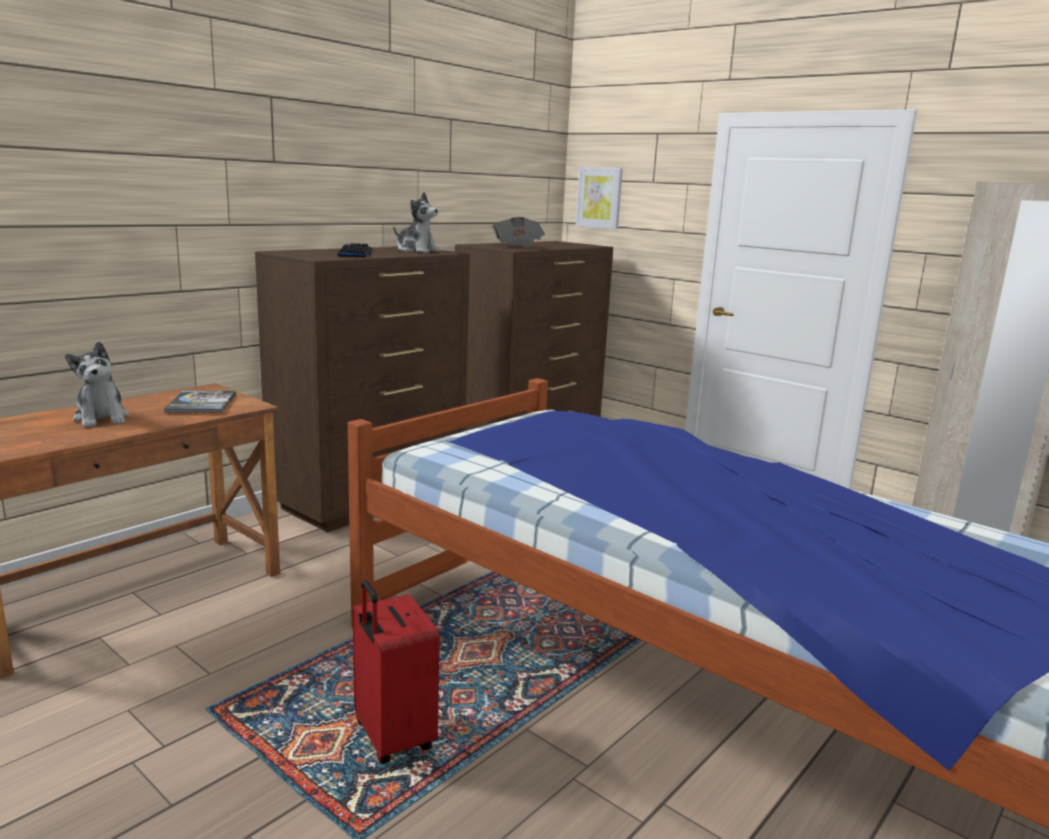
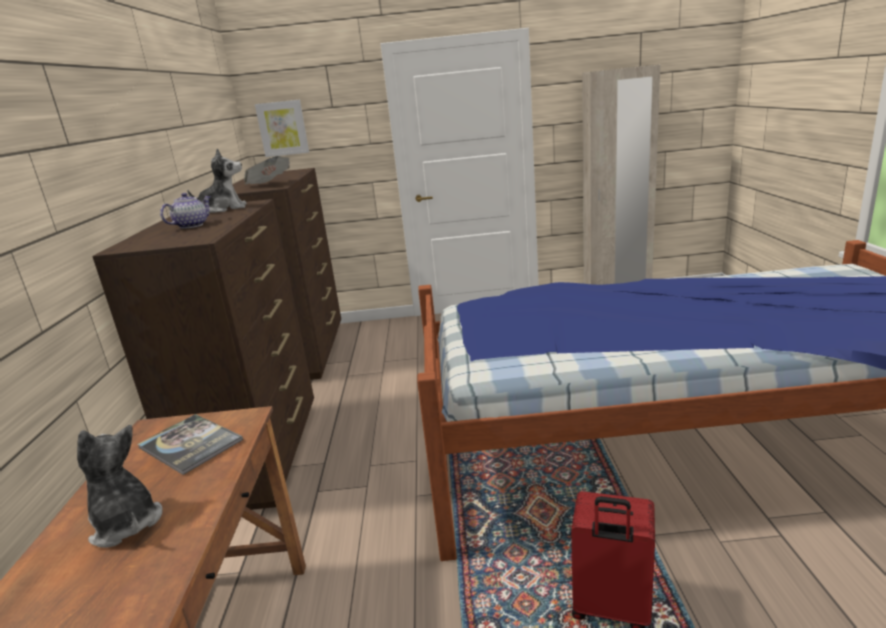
camera: 40 degrees left, 5 degrees up
plush toy [65,342,129,427] -> plush toy turned 150 degrees counterclockwise [77,425,163,548]
keyboard [338,243,372,257] -> teapot [160,193,211,229]

